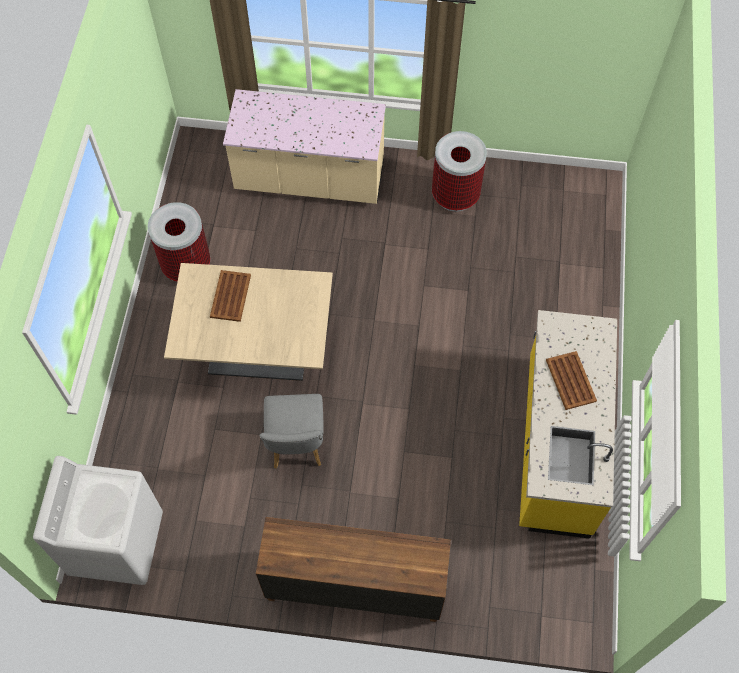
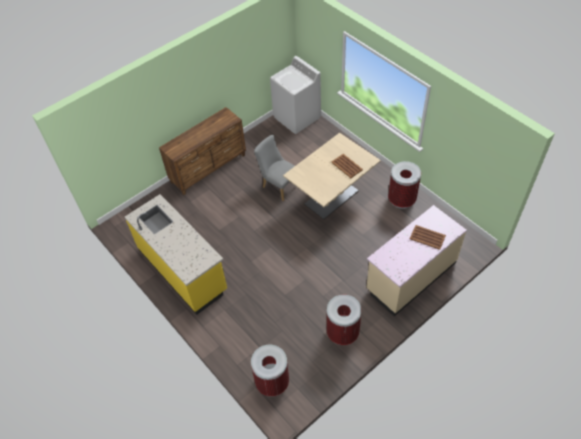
camera: 135 degrees right, 10 degrees down
brown tray [546,351,597,410] -> brown tray moved to [410,225,446,250]
none -> trash can [251,344,289,396]

